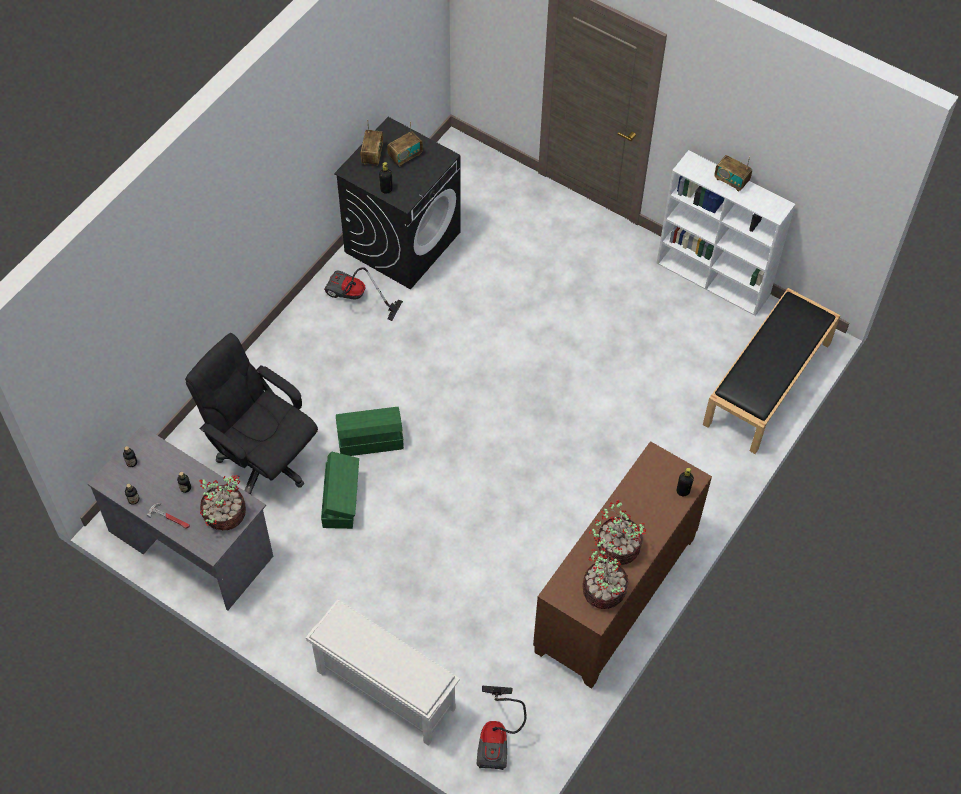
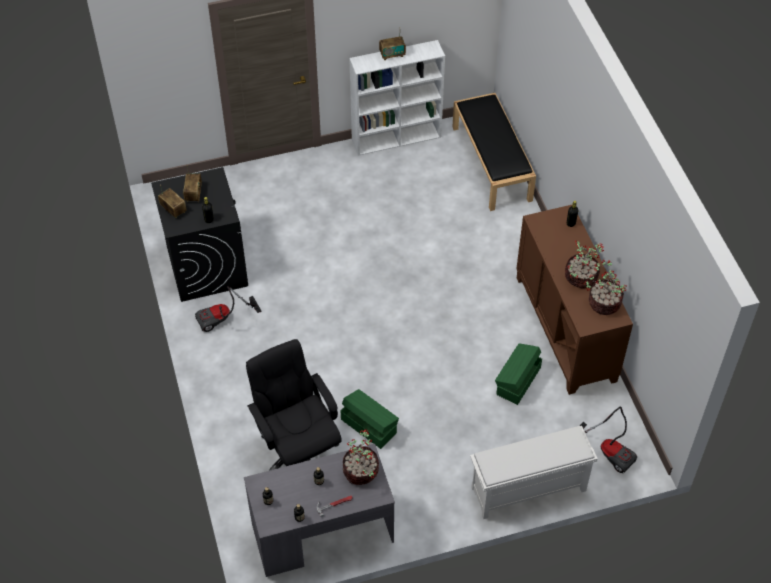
camera: 50 degrees left, 5 degrees down
black office chair [185,333,318,495] -> black office chair turned 75 degrees clockwise [246,339,342,471]
green storage box [336,407,404,456] -> green storage box moved to [495,344,542,405]

